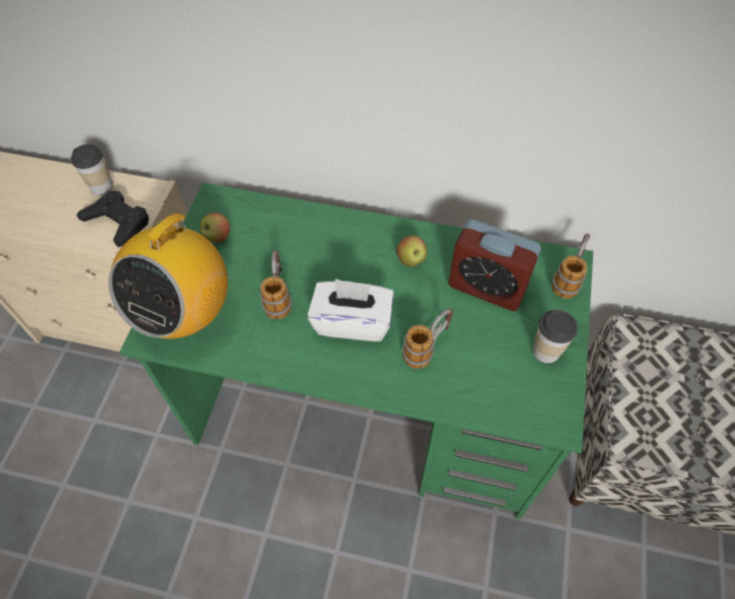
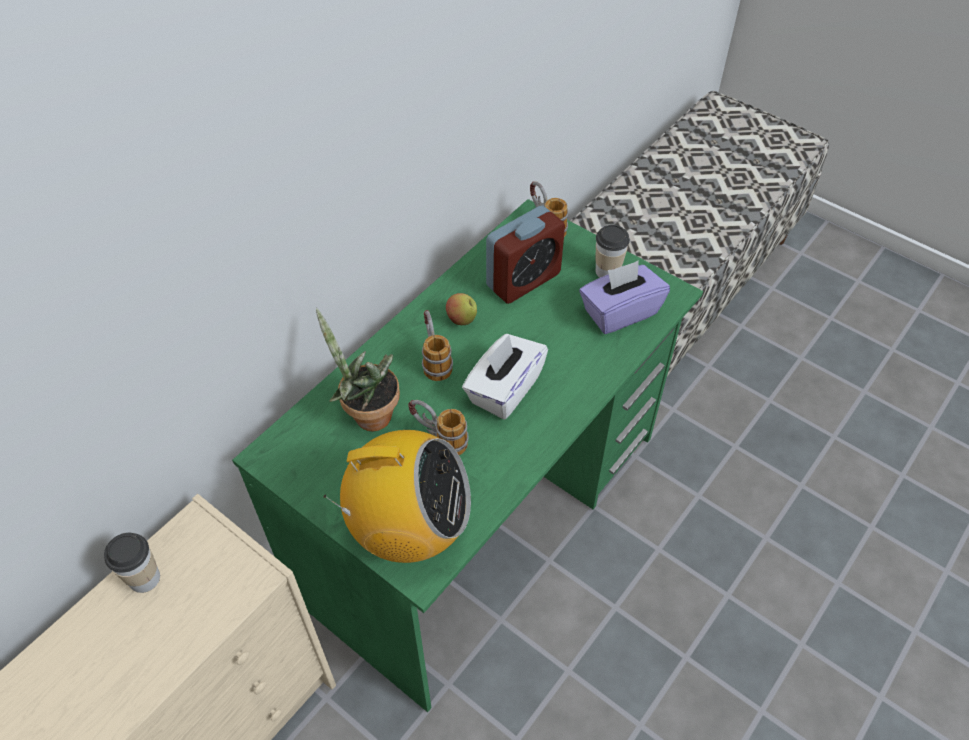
camera: 65 degrees left, 5 degrees down
black game controller [76,190,149,247] -> none
radio [108,201,228,339] -> radio turned 45 degrees counterclockwise [323,430,471,563]
apple [200,213,230,242] -> none
mug [402,308,453,369] -> mug moved to [422,310,453,381]
none -> potted plant [316,308,400,432]
none -> purple tissue box [579,260,670,334]

